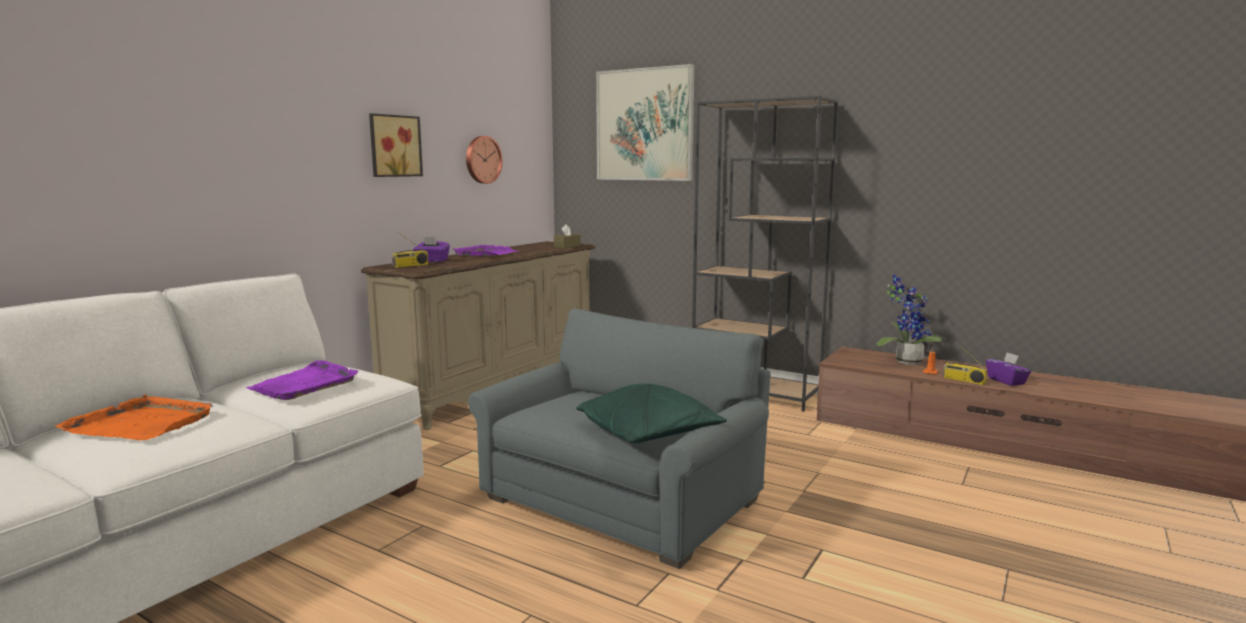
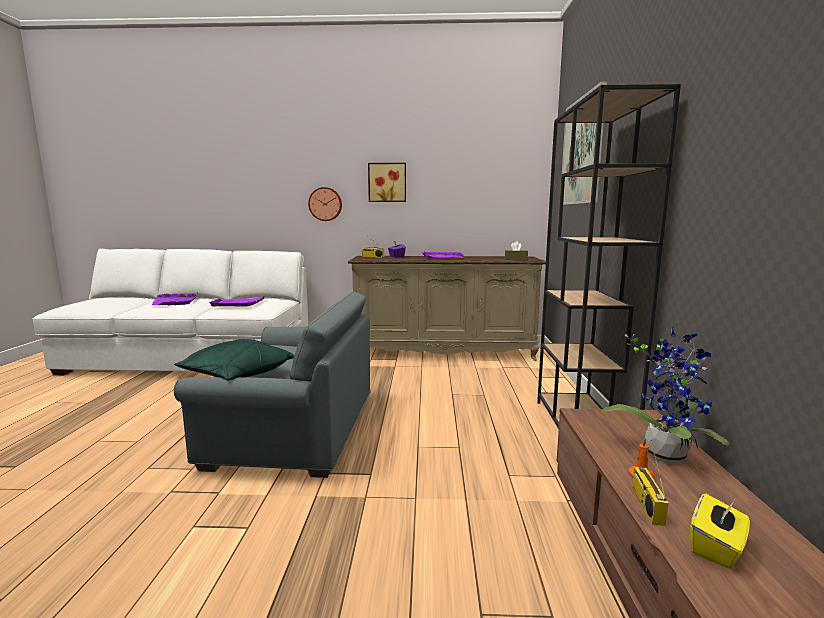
camera: 60 degrees right, 0 degrees up
orange tray [55,394,213,440] -> purple tray [152,293,198,306]
wall clock [466,136,502,184] -> wall clock moved to [308,187,342,221]
purple tissue box [986,352,1031,386] -> yellow tissue box [690,494,750,569]

